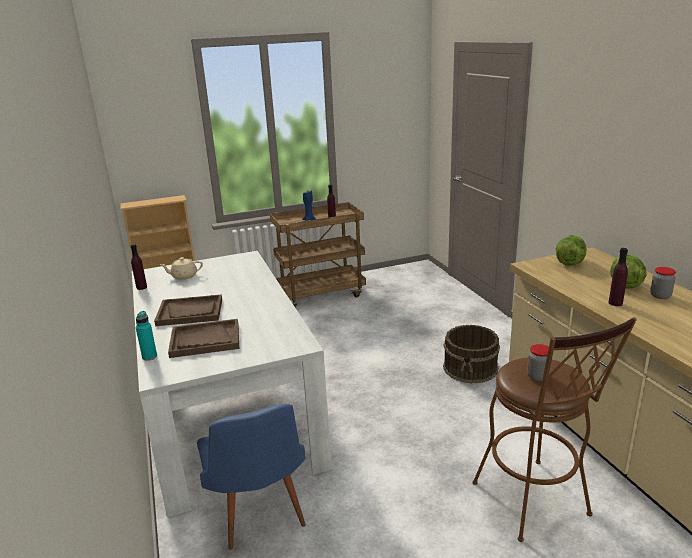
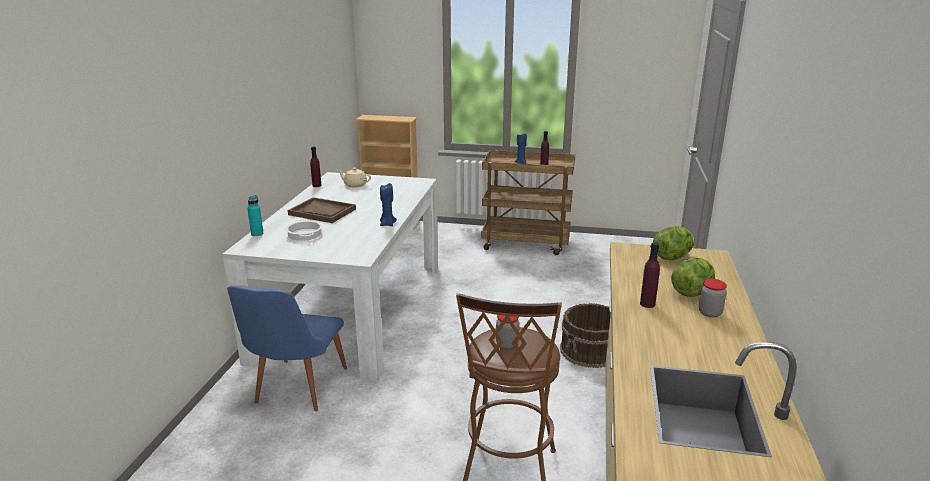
camera: 30 degrees right, 0 degrees up
brown tray [168,319,239,358] -> cooking pot [286,219,322,241]
none -> blue candle [380,183,397,226]

